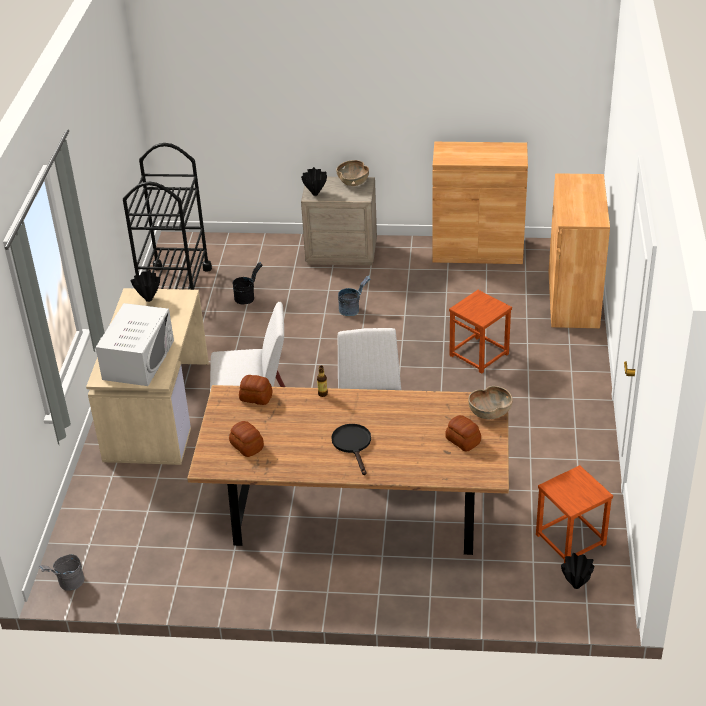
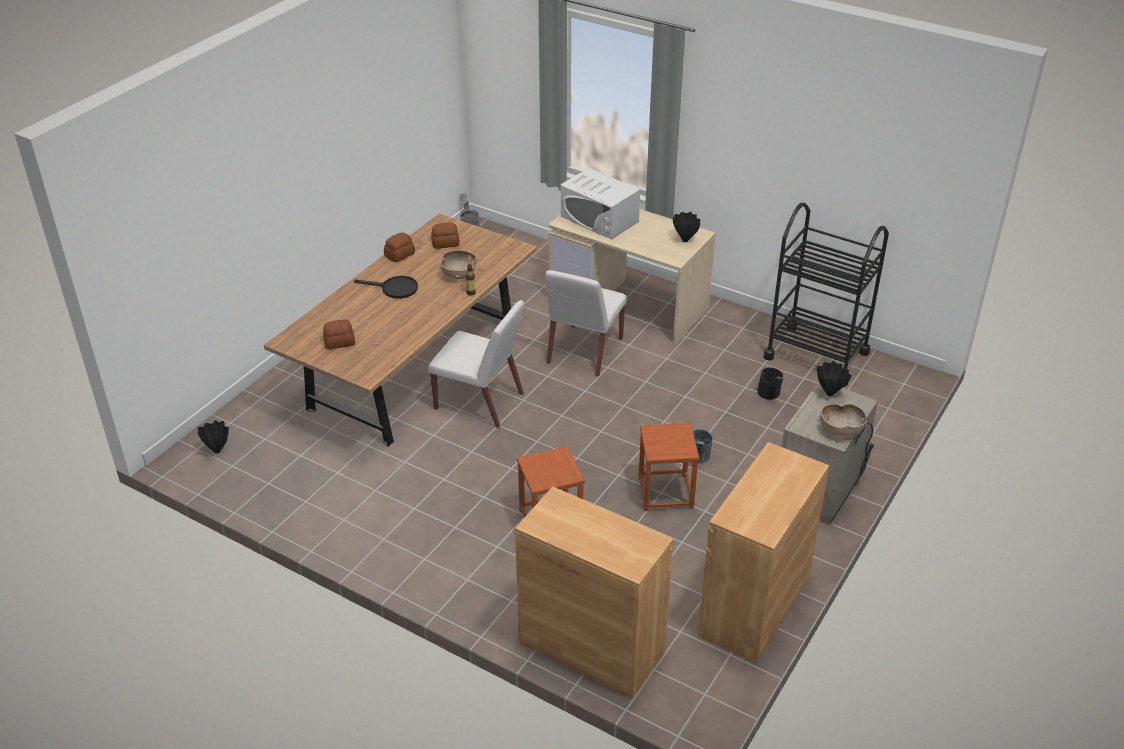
camera: 115 degrees right, 0 degrees up
bread [239,375,273,405] -> bread moved to [384,233,415,262]
brown bowl [468,386,513,419] -> brown bowl moved to [440,250,477,279]
brown stool [536,465,613,563] -> brown stool moved to [638,423,699,511]

